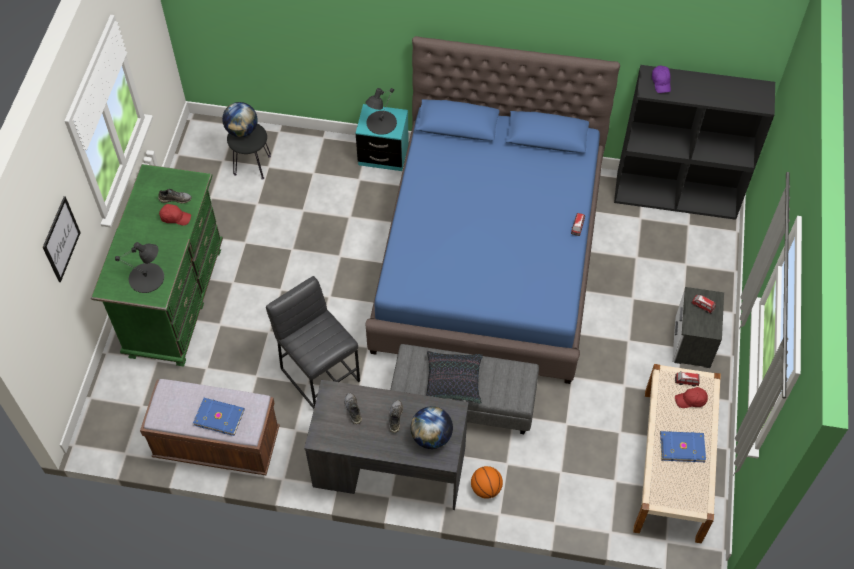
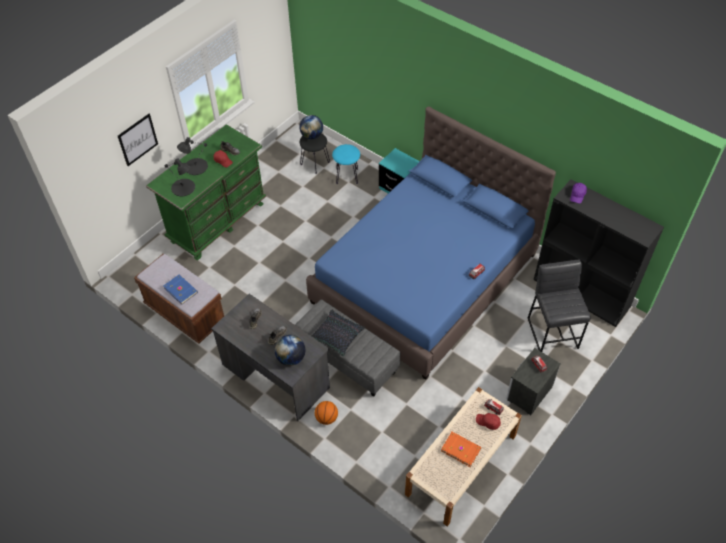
camera: 30 degrees right, 5 degrees down
grey stool [266,276,360,409] -> grey stool moved to [528,260,591,352]
black table lamp [365,88,397,135] -> black table lamp moved to [177,137,208,175]
blue book [660,431,706,462] -> orange book [441,432,482,467]
none -> turquoise stool [332,144,360,184]

